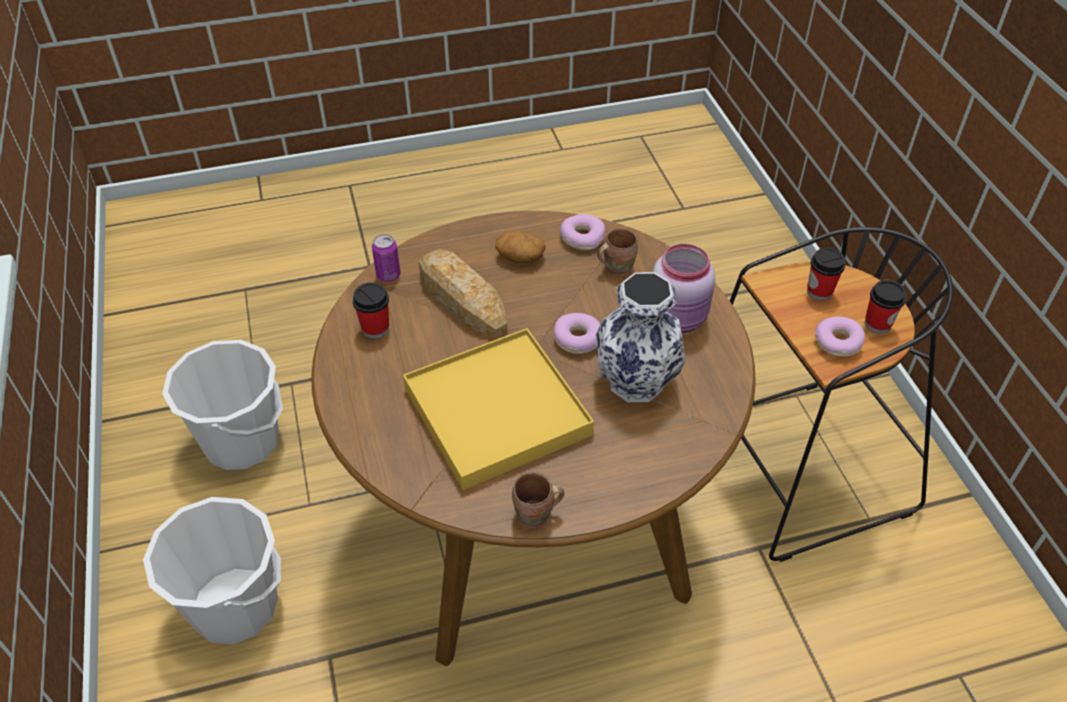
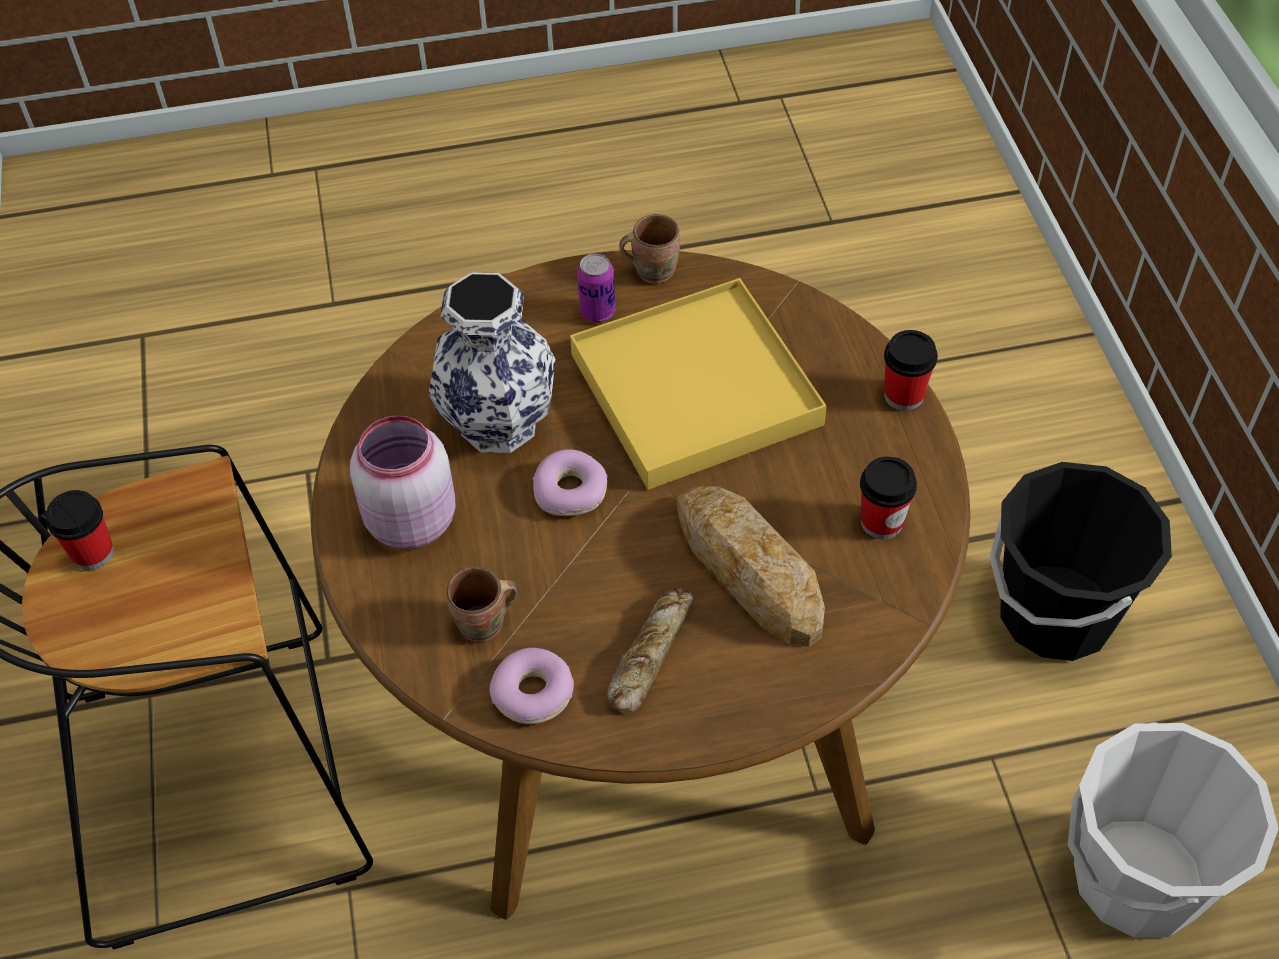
camera: 175 degrees left, 5 degrees up
white bucket [143,497,281,645] -> black bucket [989,462,1172,661]
can [372,234,400,282] -> can moved to [577,253,615,323]
potato [495,232,546,263] -> bread [607,587,694,713]
cup [807,248,845,301] -> cup moved to [884,330,938,411]
donut [815,316,865,357] -> none

